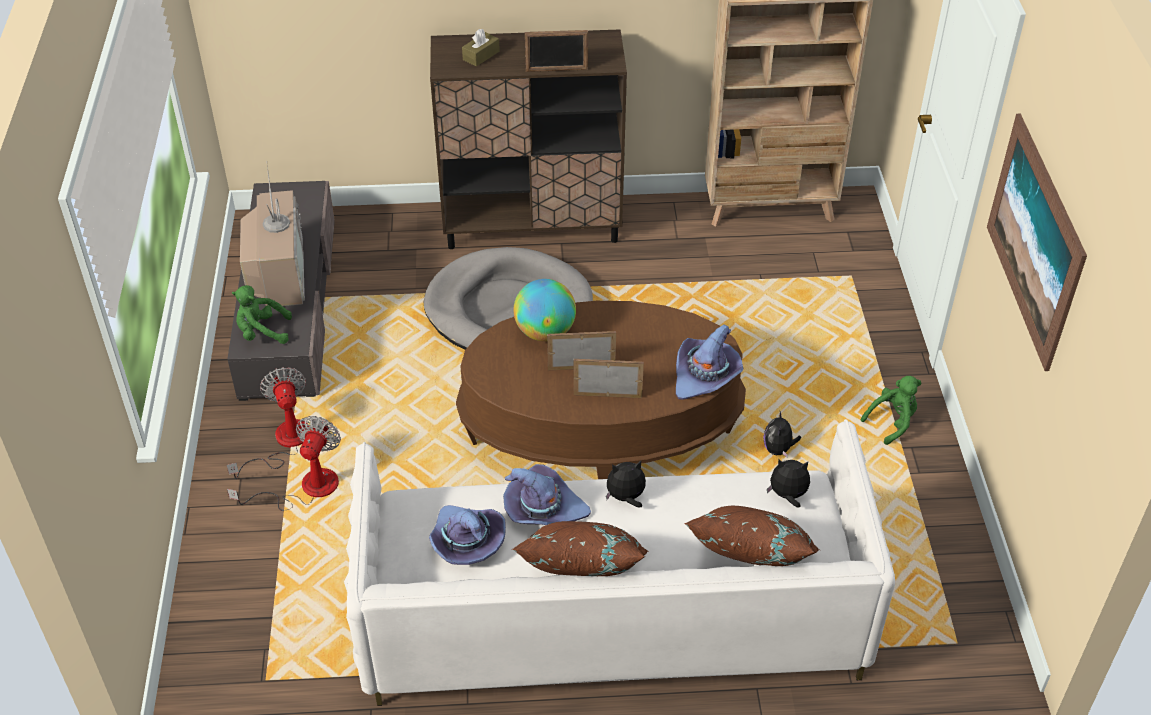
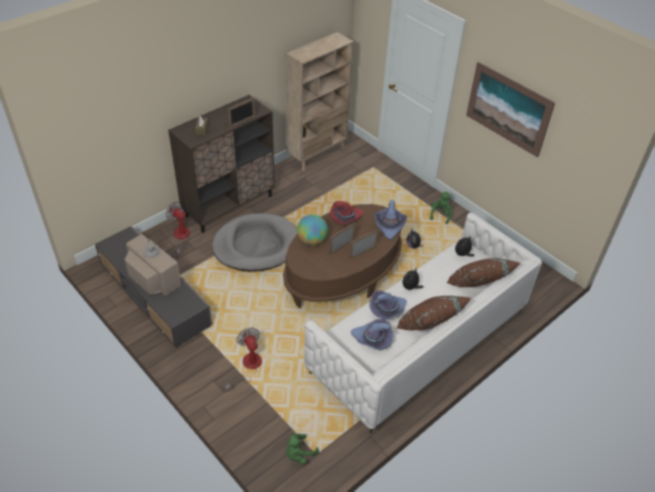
camera: 40 degrees left, 0 degrees up
fan [227,367,311,479] -> fan moved to [166,202,191,256]
green plush toy [232,285,292,344] -> green plush toy moved to [286,433,319,465]
none -> red hat [330,201,364,225]

